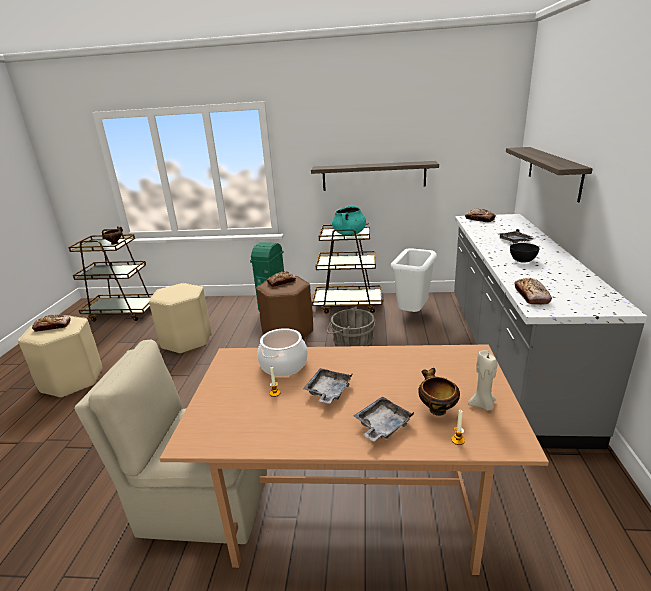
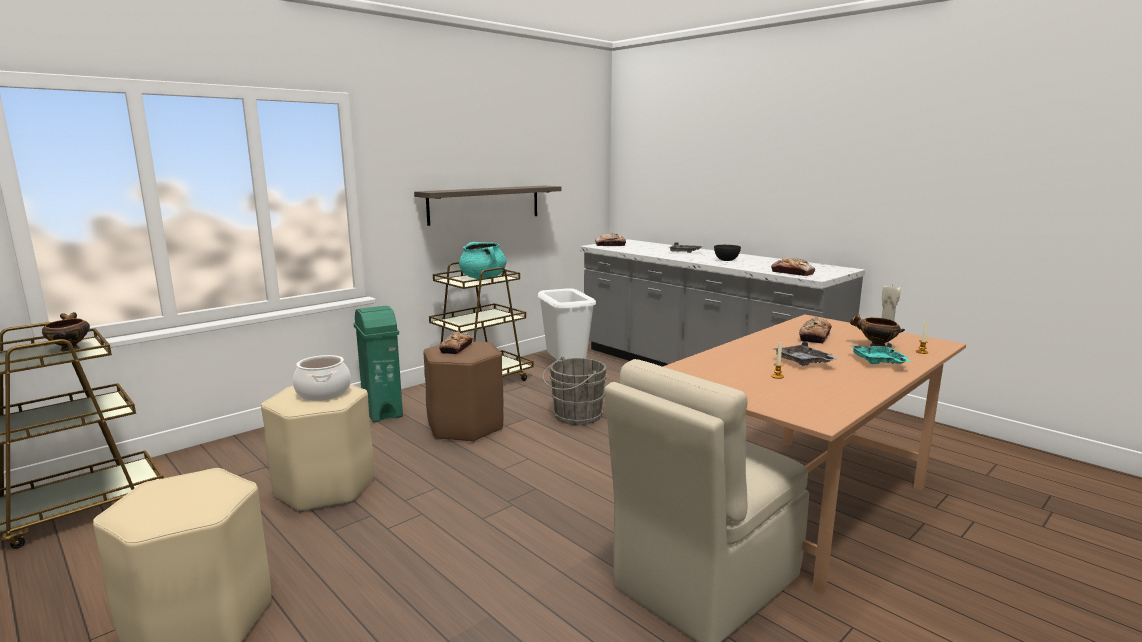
camera: 50 degrees left, 10 degrees down
bread [32,315,71,332] -> bread moved to [799,317,832,344]
cooking pot [257,328,308,376] -> cooking pot moved to [293,355,351,401]
grey tray [354,396,414,442] -> turquoise tray [851,342,910,364]
shelf [506,147,593,202] -> none

